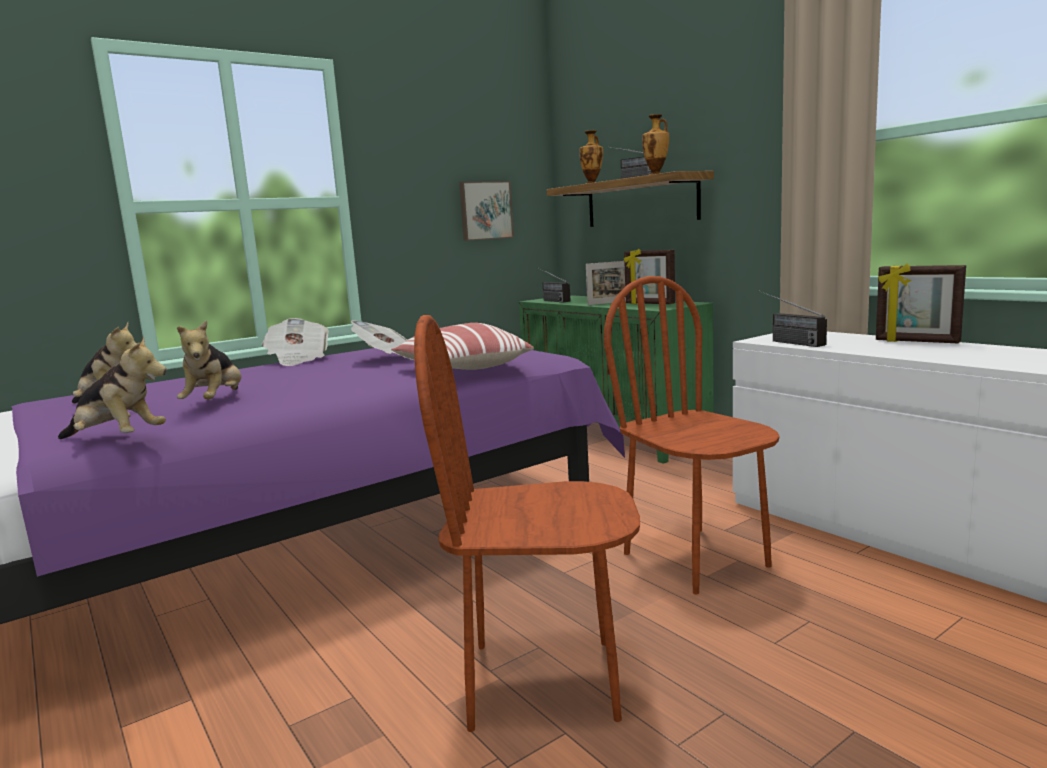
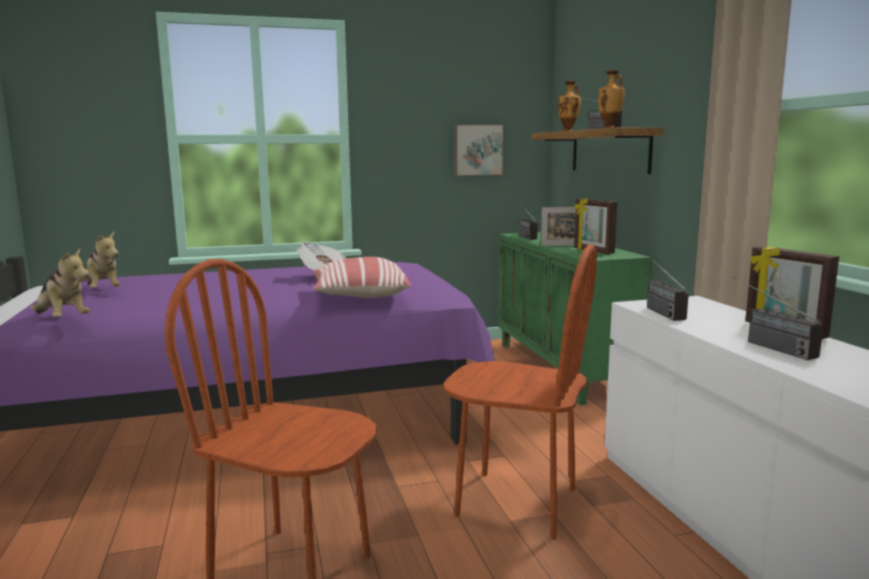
camera: 20 degrees right, 0 degrees up
plush toy [177,320,241,399] -> none
newspaper [262,318,329,366] -> none
brown chair [604,276,780,594] -> brown chair turned 120 degrees clockwise [443,245,597,540]
none -> radio [733,277,823,360]

